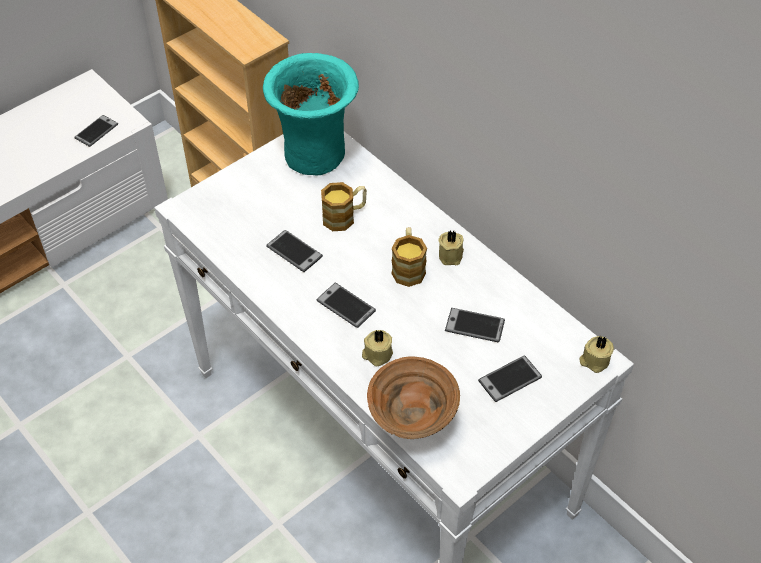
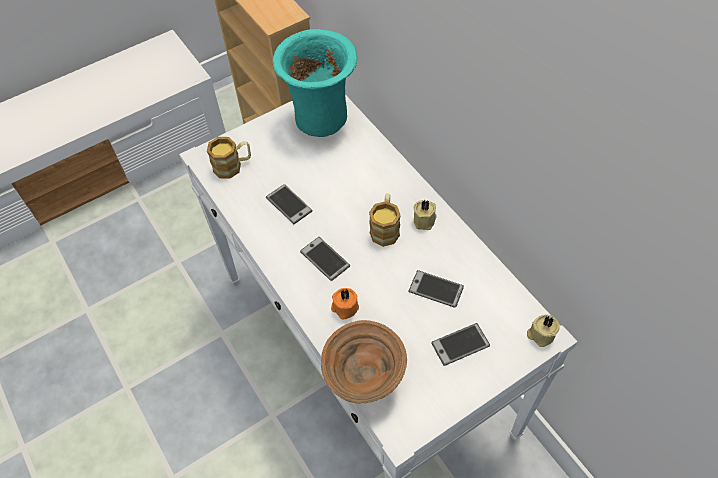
camera: 10 degrees right, 5 degrees up
phone [74,115,118,147] -> none
mug [321,182,367,231] -> mug moved to [207,137,251,179]
beige candle [362,330,393,366] -> orange candle [331,288,359,319]

